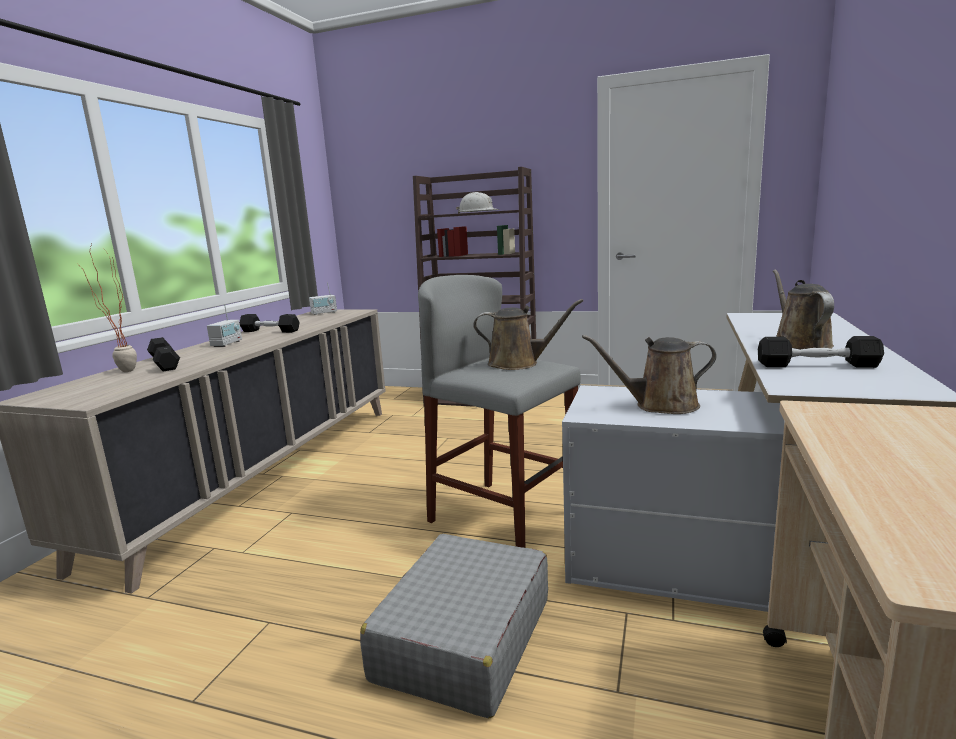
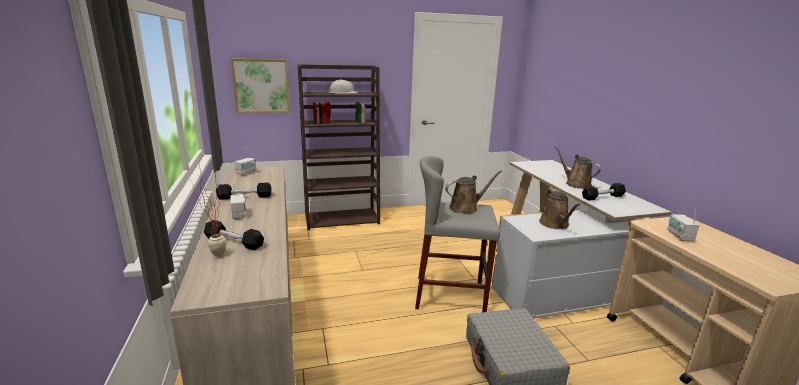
camera: 35 degrees left, 5 degrees up
brown watering can [582,335,717,414] -> brown watering can turned 60 degrees counterclockwise [539,189,580,229]
none -> picture [231,59,290,113]
none -> radio [667,209,700,241]

